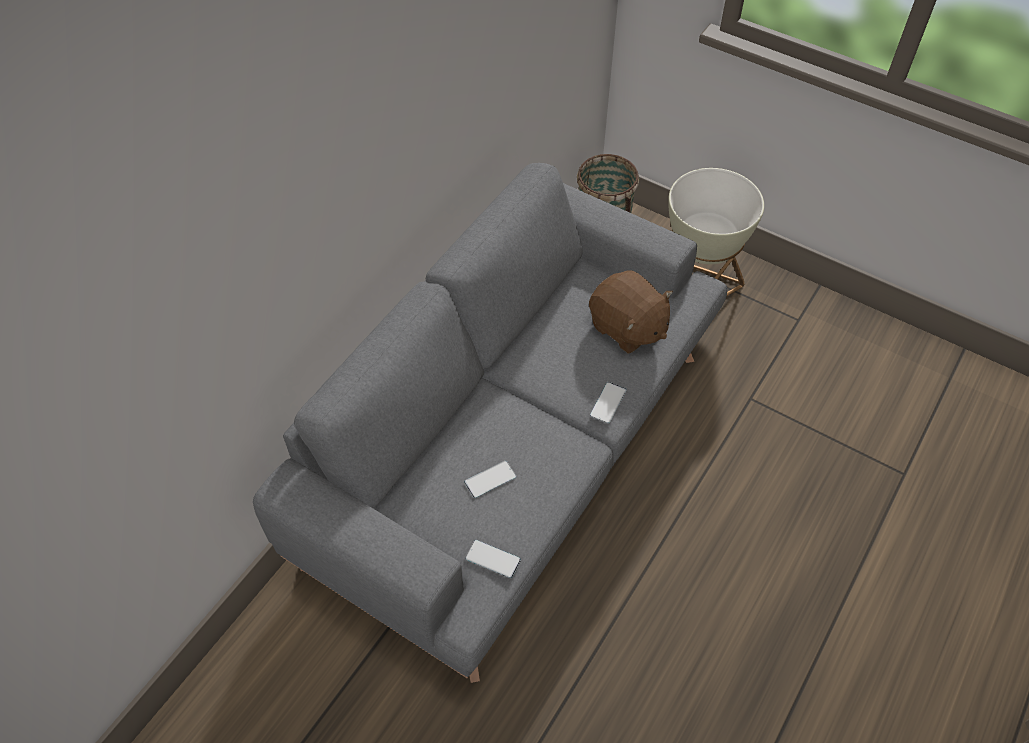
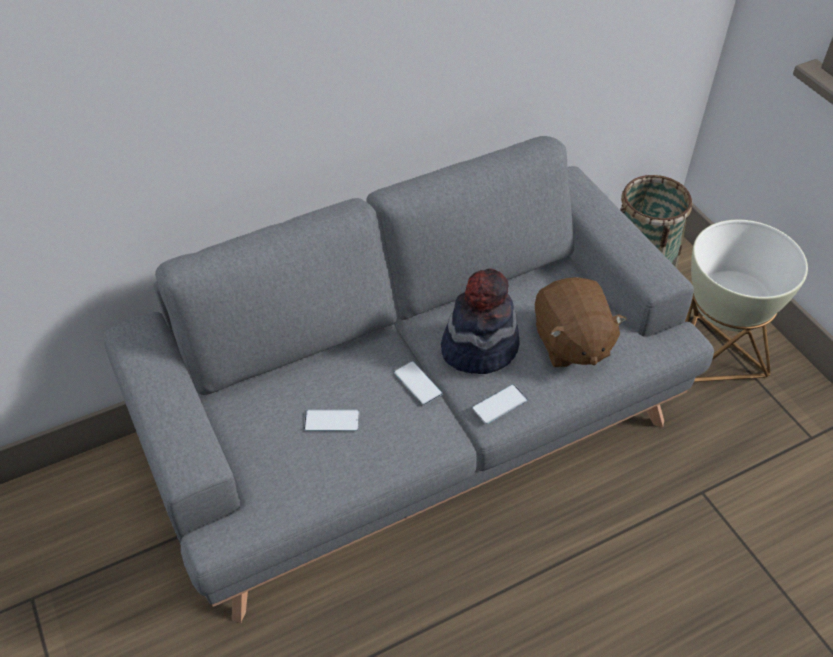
camera: 30 degrees right, 5 degrees down
phone [465,540,521,578] -> phone moved to [394,361,443,405]
none -> hat [441,268,520,374]

